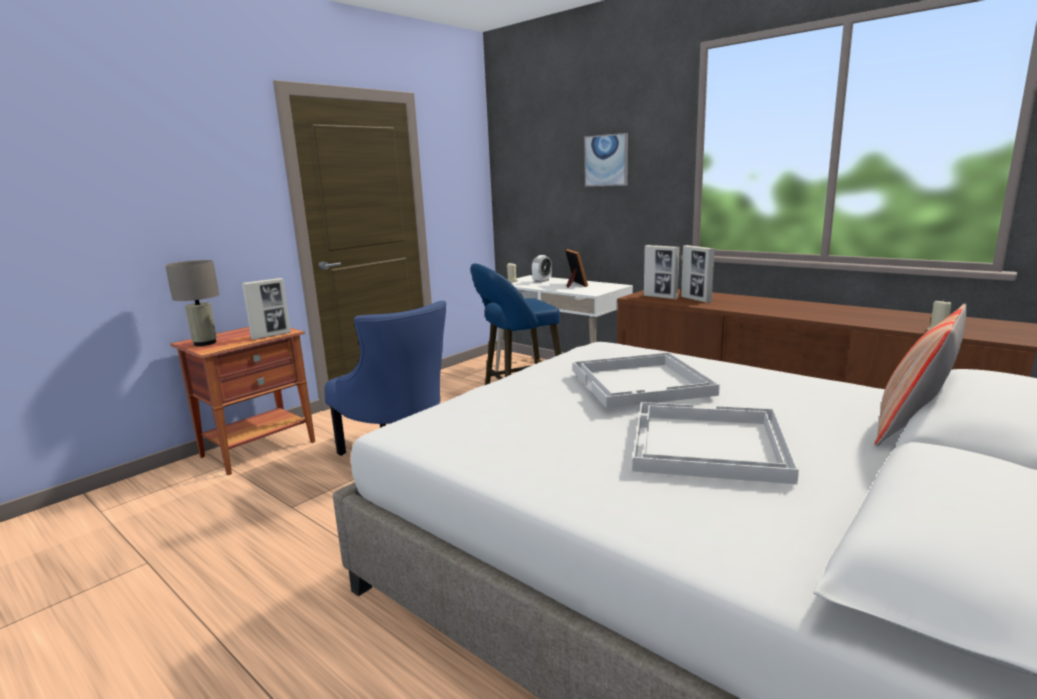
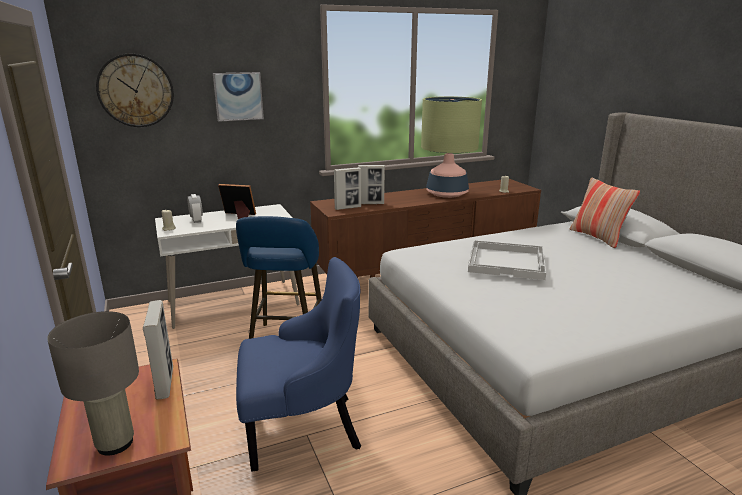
camera: 65 degrees left, 5 degrees up
white tray [633,402,799,484] -> none
none -> wall clock [96,54,174,127]
none -> table lamp [421,96,482,198]

